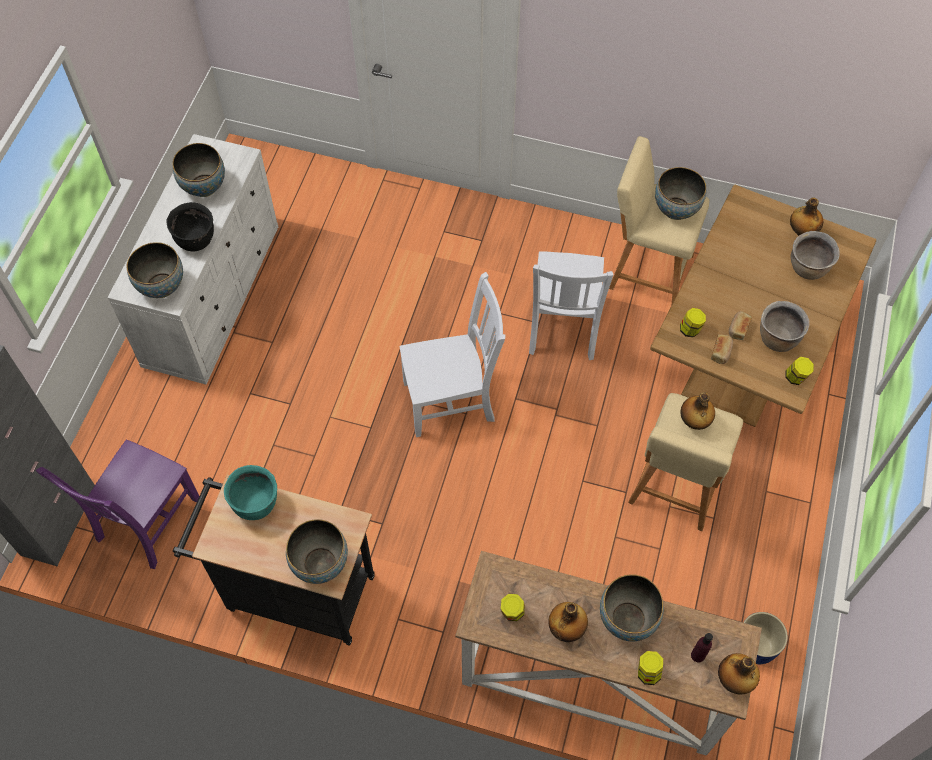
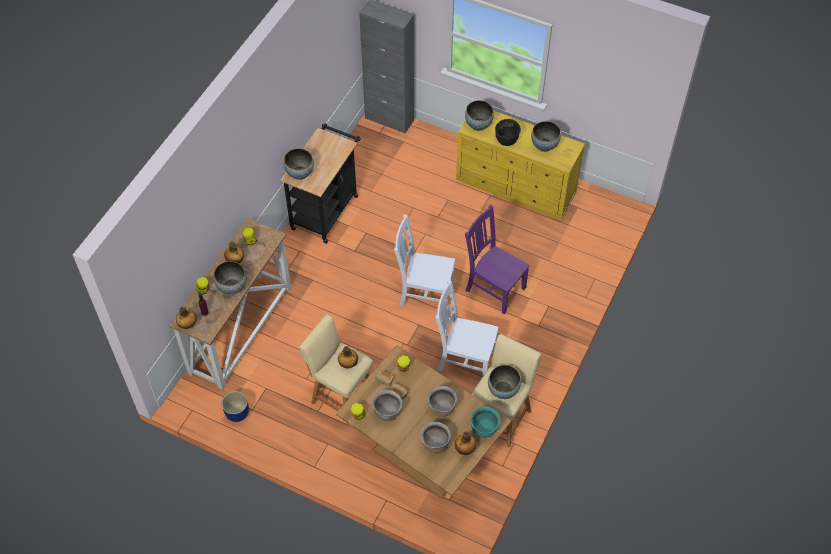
camera: 100 degrees right, 5 degrees down
purple chair [36,440,199,569] -> purple chair moved to [465,205,530,314]
white dresser [108,134,278,384] -> yellow dresser [456,110,585,220]
turquoise cooking pot [224,465,277,520] -> turquoise cooking pot moved to [471,406,500,438]
white chair [399,272,505,437] -> white chair turned 105 degrees clockwise [394,214,455,307]
none -> brown cooking pot [427,386,457,417]

